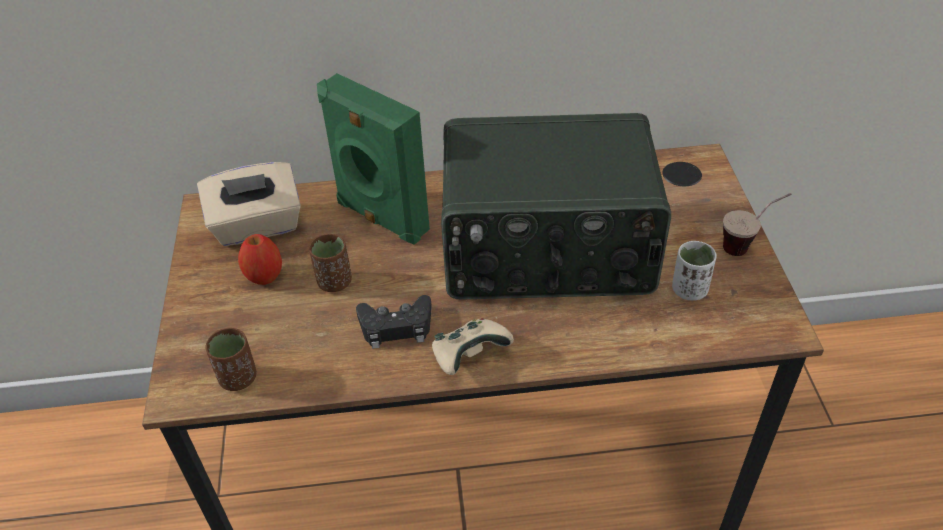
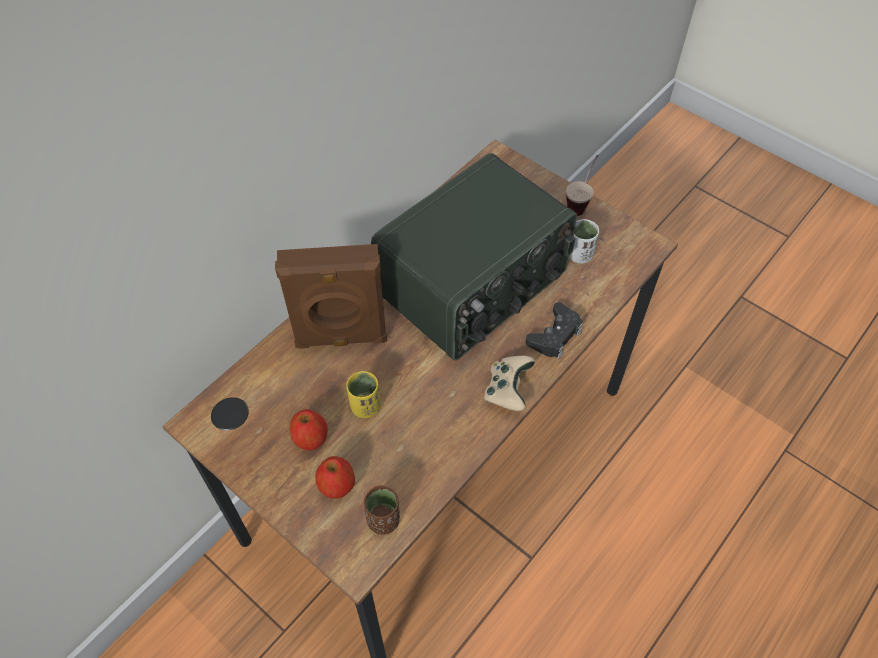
camera: 45 degrees left, 10 degrees up
beige tissue box [197,162,301,246] -> none
brown cup [309,234,352,292] -> yellow cup [346,371,381,418]
green speaker [317,73,430,245] -> brown speaker [275,244,387,349]
black game controller [356,295,432,349] -> black game controller moved to [525,302,583,359]
none -> apple [315,456,355,499]

